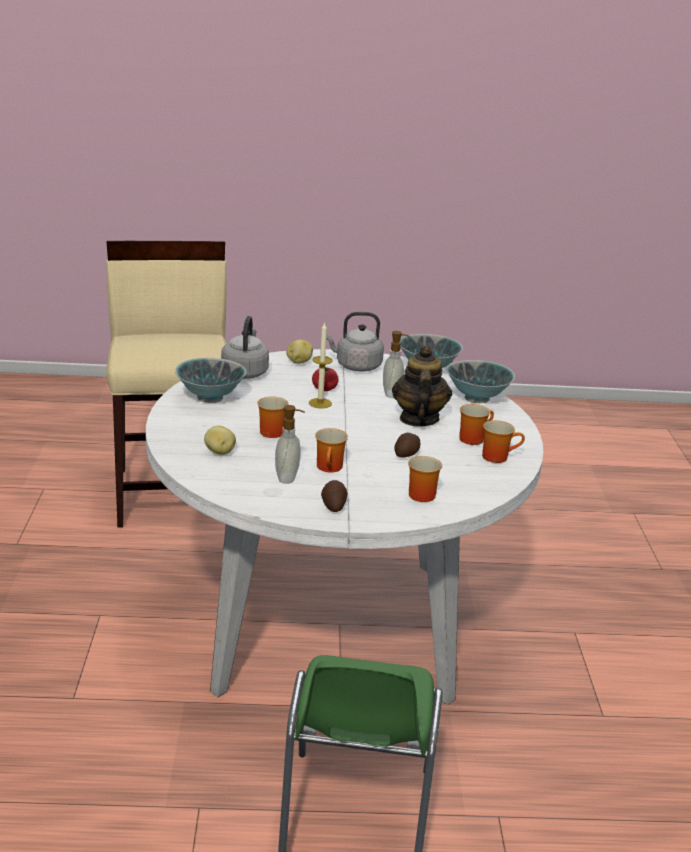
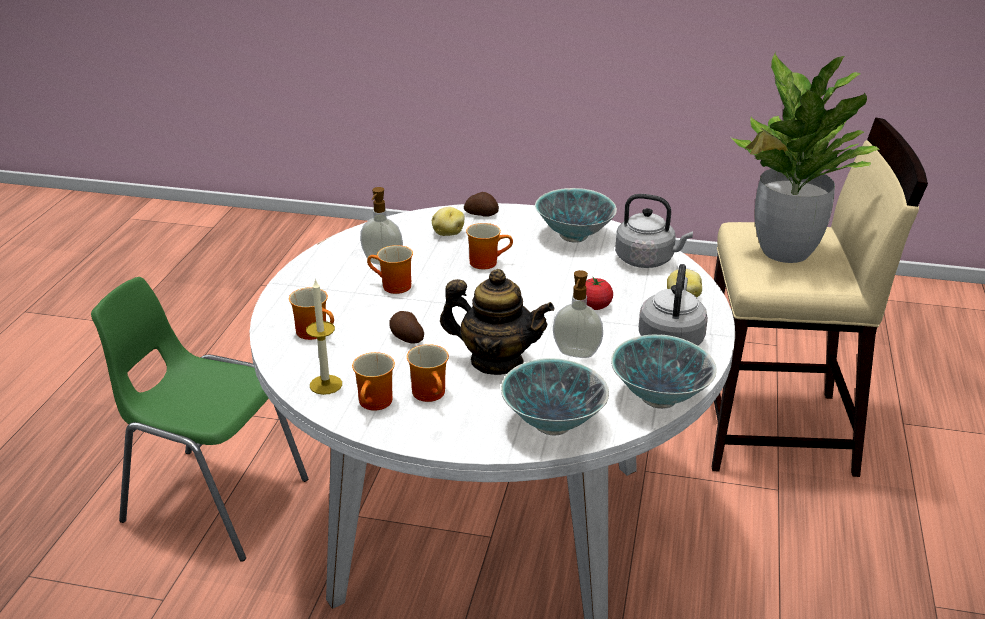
camera: 105 degrees right, 5 degrees up
candle [309,322,333,409] -> candle moved to [306,278,342,395]
potato [321,480,347,512] -> potato moved to [464,192,499,217]
none -> potted plant [732,52,880,263]

